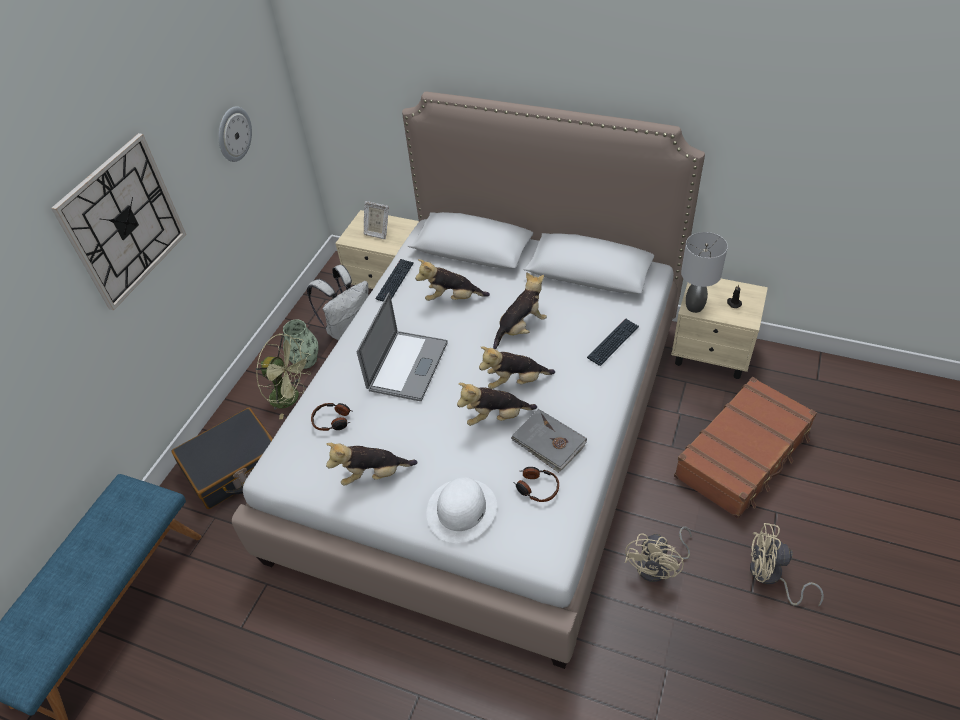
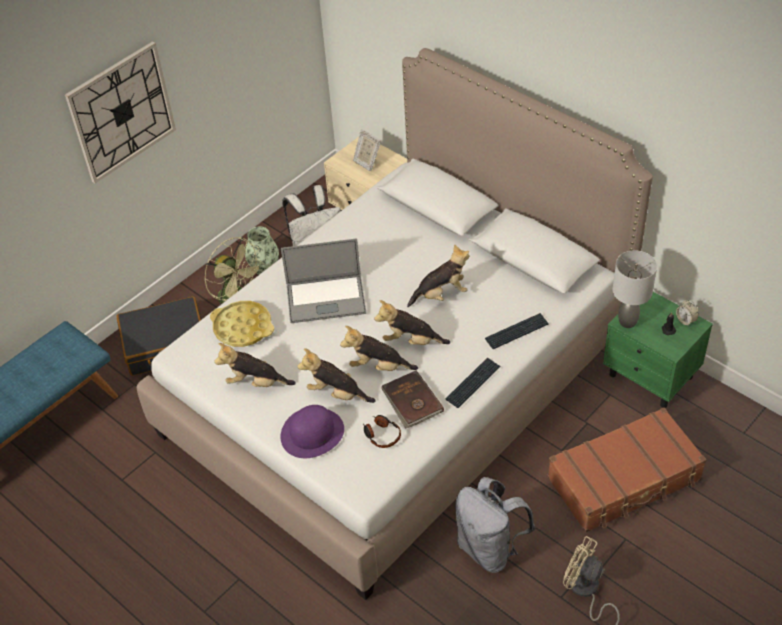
camera: 20 degrees right, 0 degrees up
wall clock [218,106,252,162] -> none
headphones [311,403,352,431] -> yellow tray [210,301,274,347]
laptop [357,293,448,401] -> laptop turned 45 degrees clockwise [281,238,366,323]
keyboard [376,259,414,301] -> keyboard moved to [446,357,500,408]
plush toy [415,259,490,301] -> plush toy moved to [297,348,376,403]
white hat [426,477,497,543] -> purple hat [281,405,344,458]
grey book [511,409,587,473] -> brown book [381,370,444,428]
beige fan [625,526,692,582] -> grey backpack [455,477,535,573]
beige nightstand [671,279,768,379] -> green nightstand [603,292,713,408]
none -> alarm clock [676,300,699,327]

